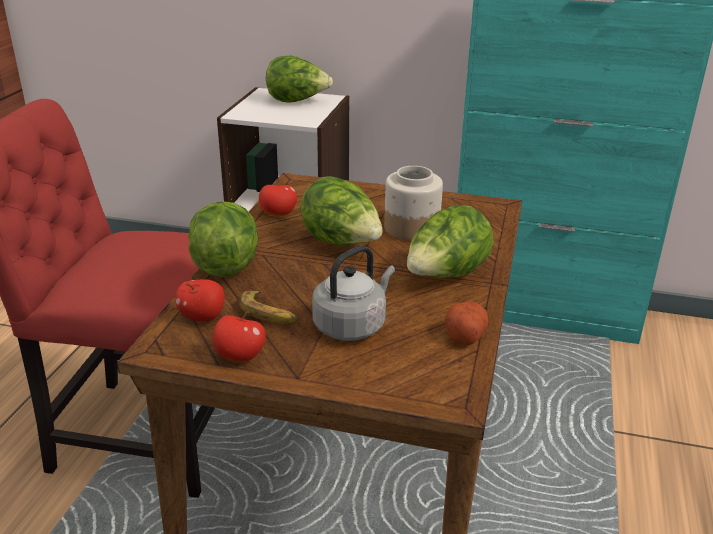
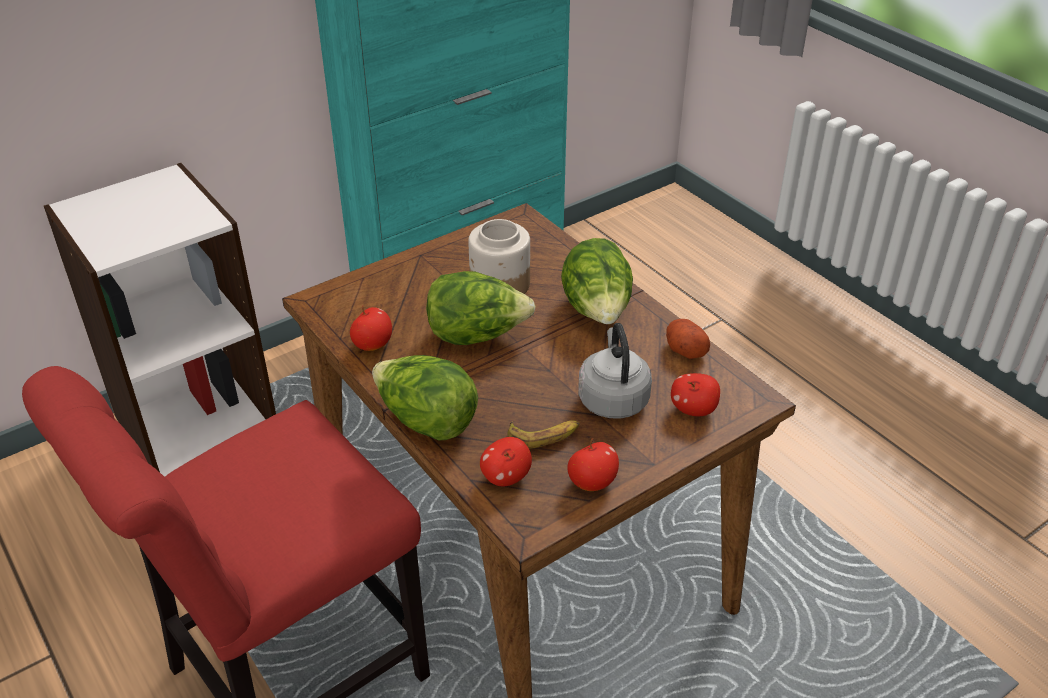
camera: 50 degrees left, 10 degrees up
lettuce [266,56,333,103] -> none
none -> apple [671,373,720,416]

